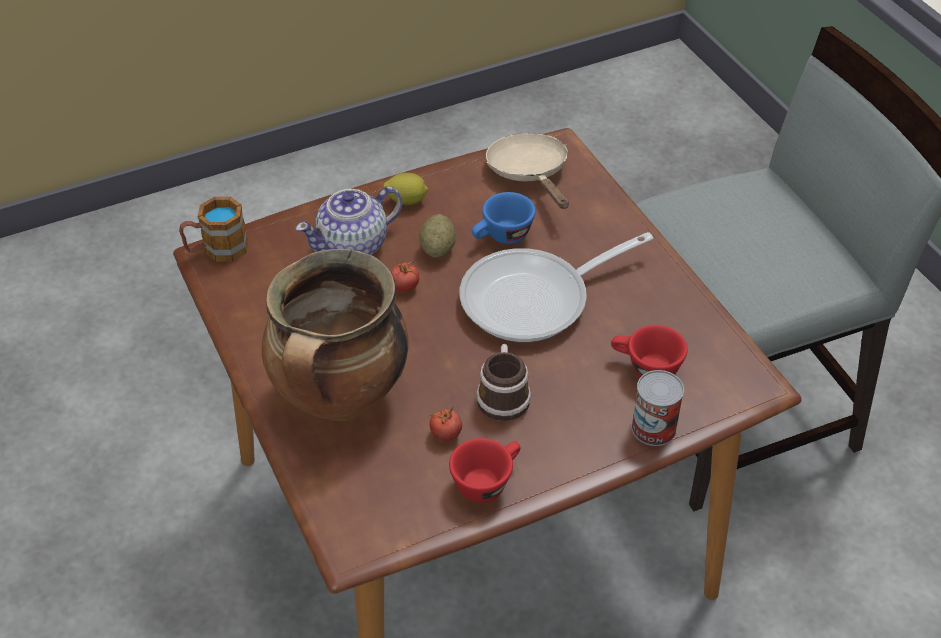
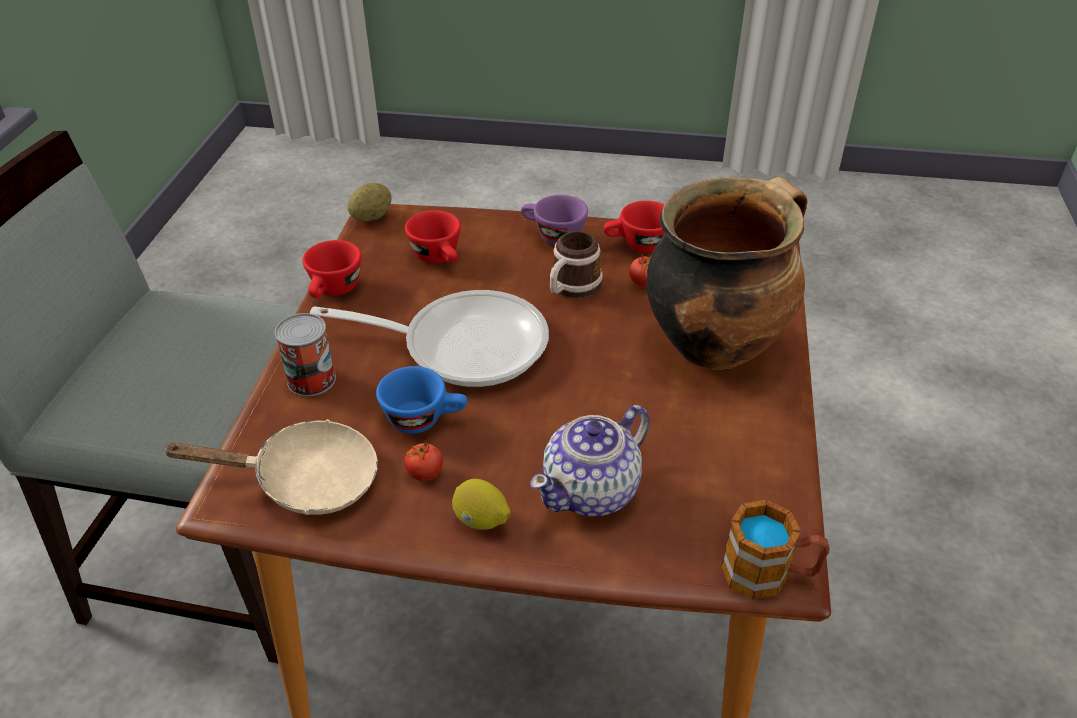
camera: 145 degrees left, 5 degrees down
teapot [296,186,402,255] -> teapot turned 135 degrees clockwise [530,405,650,517]
tomato [391,259,419,292] -> tomato moved to [403,436,443,481]
potato [419,214,456,258] -> potato moved to [348,183,392,221]
beige frying pan [486,133,569,209] -> beige frying pan turned 105 degrees counterclockwise [163,419,378,515]
can [631,370,684,446] -> can moved to [275,313,336,397]
none -> red cup [303,240,362,298]
none -> purple cup [521,195,588,246]

